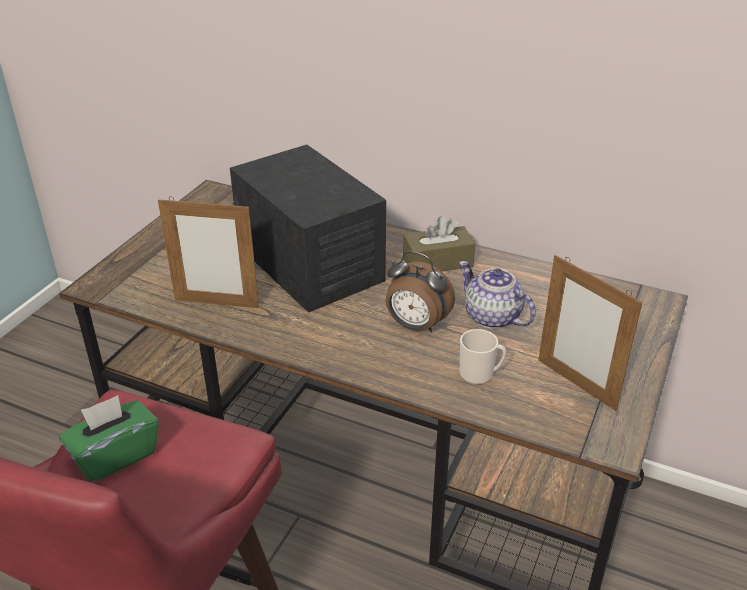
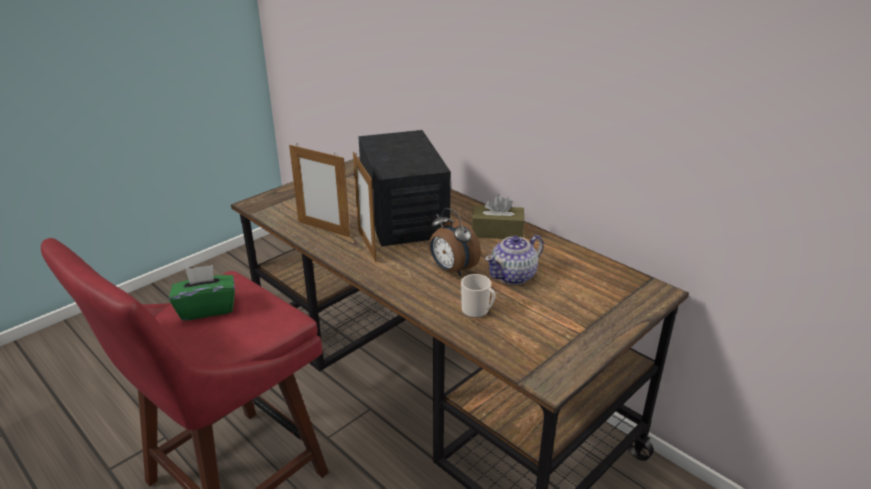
camera: 20 degrees right, 5 degrees down
teapot [459,261,536,329] -> teapot turned 105 degrees counterclockwise [485,235,543,285]
picture frame [538,255,642,411] -> picture frame moved to [353,152,377,262]

